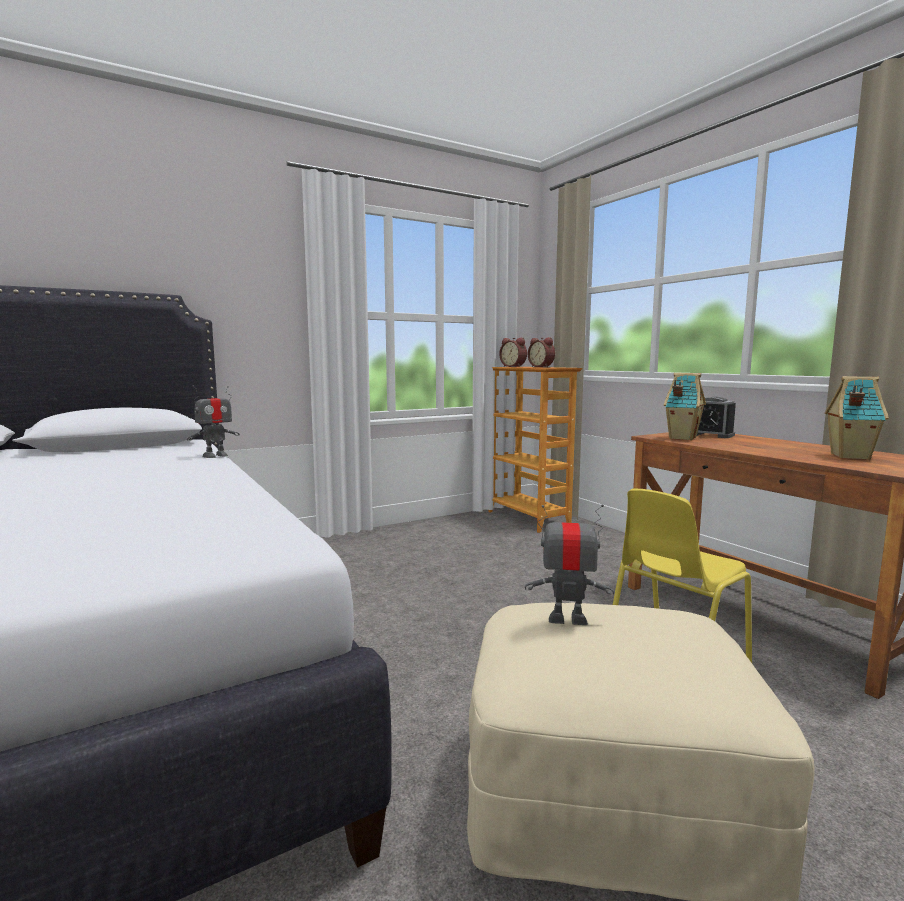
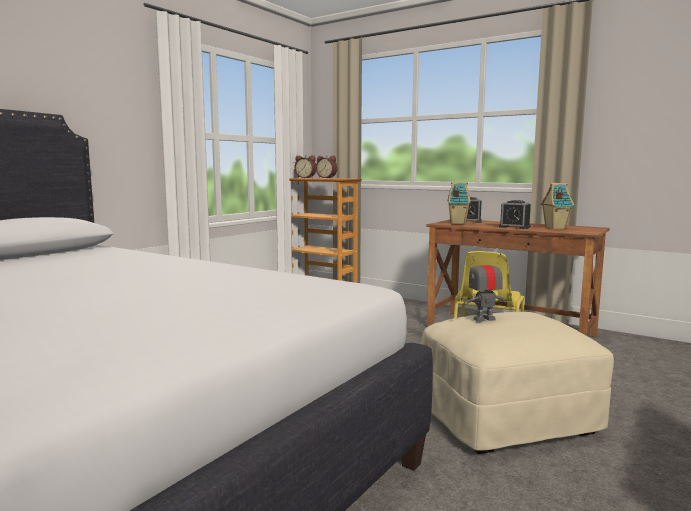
camera: 25 degrees left, 0 degrees up
toy robot [187,386,240,458] -> none
none -> alarm clock [499,200,531,229]

